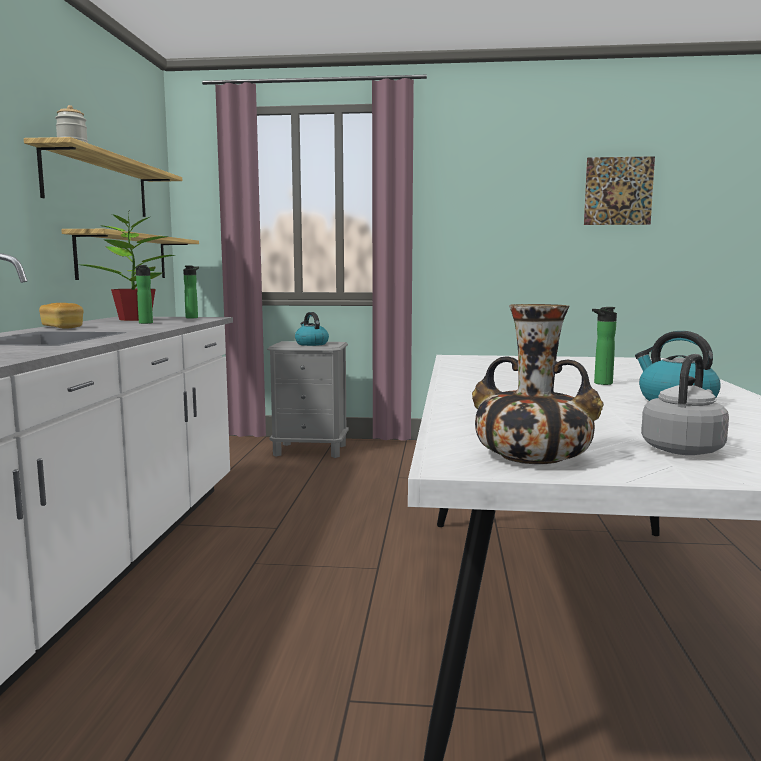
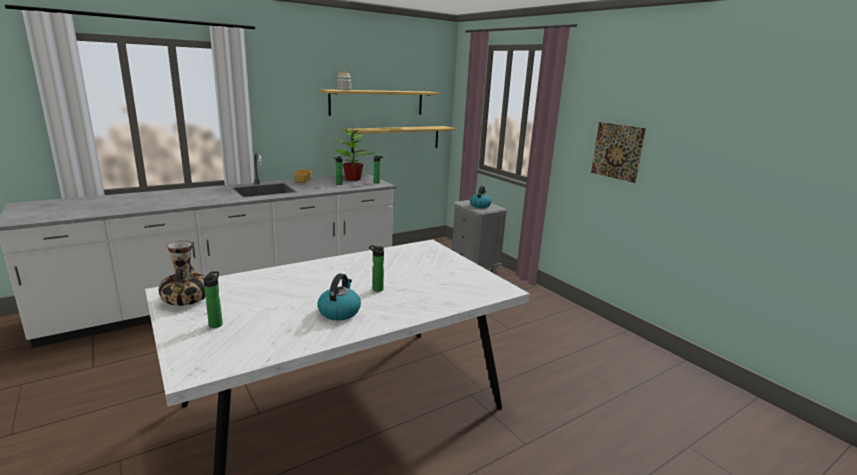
camera: 50 degrees right, 10 degrees up
picture [584,156,655,225] -> picture moved to [591,122,646,183]
grey kettle [641,354,729,455] -> bottle [203,271,223,328]

